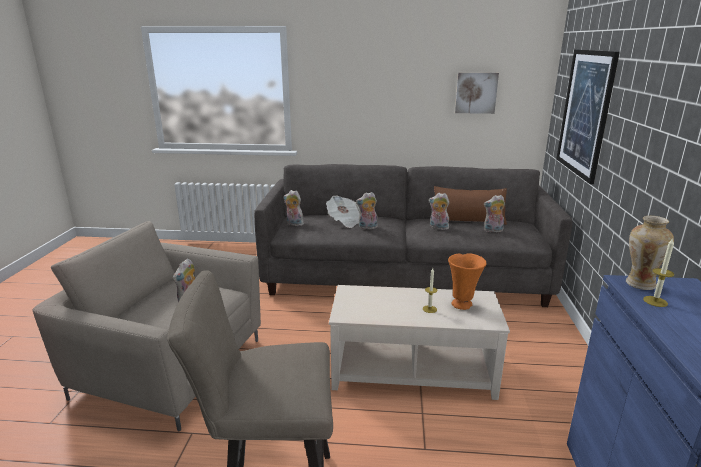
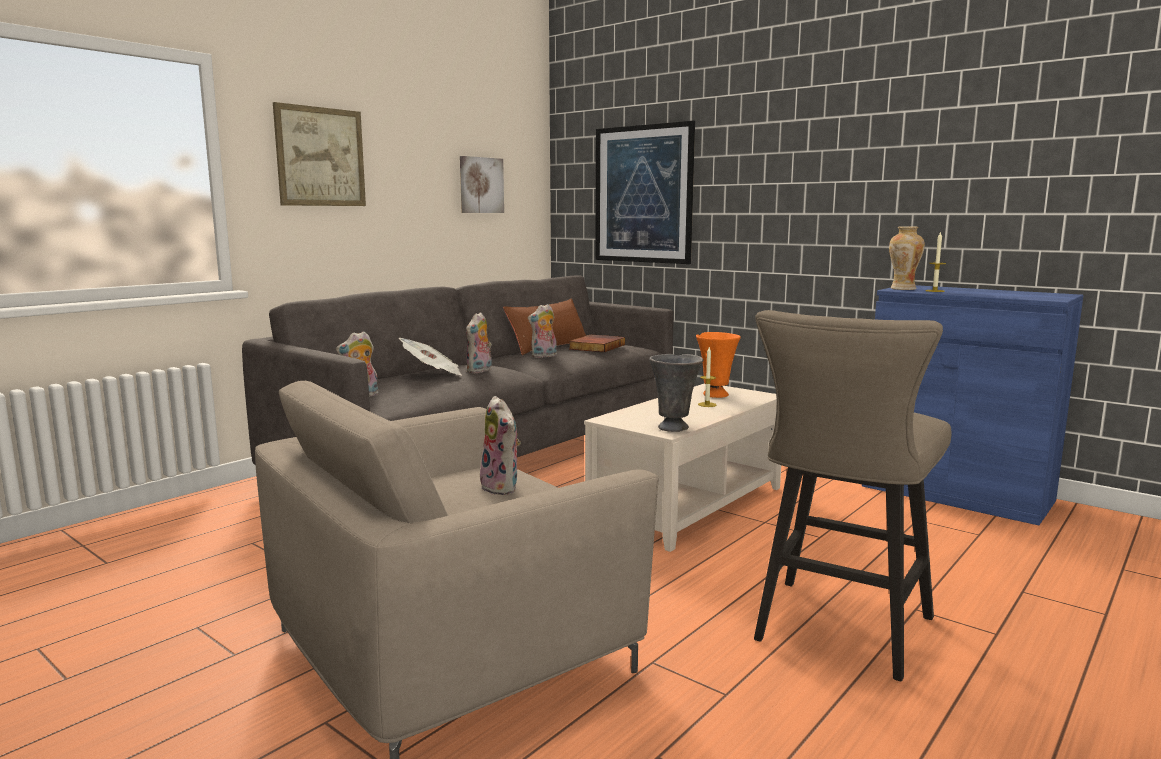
camera: 55 degrees left, 10 degrees down
plush toy [484,195,505,232] -> book [569,335,625,352]
none -> picture [273,102,366,206]
none -> grey vase [649,354,703,432]

